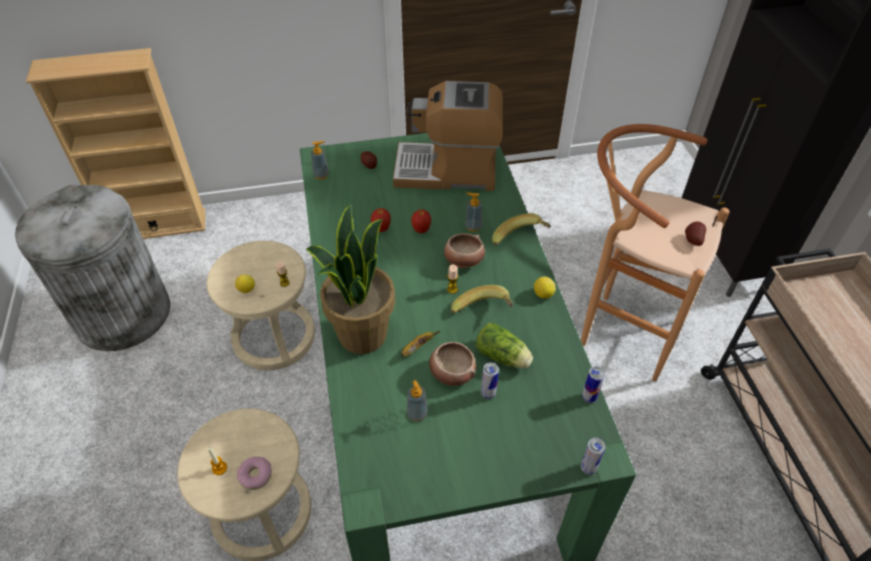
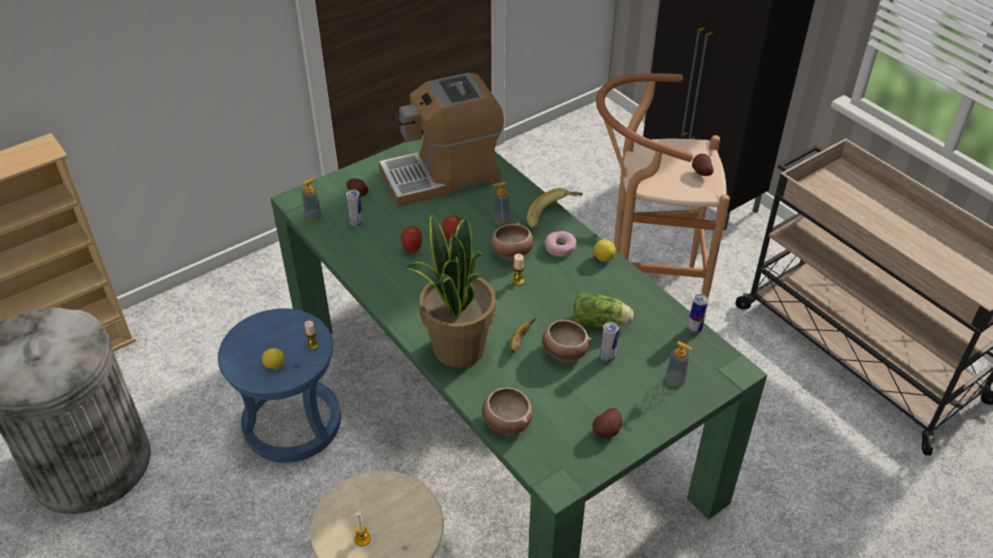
camera: 25 degrees left, 5 degrees down
beige stool [207,241,315,370] -> blue stool [218,308,341,463]
donut [237,457,272,490] -> donut moved to [545,231,577,257]
soap dispenser [407,380,428,422] -> soap dispenser moved to [665,341,692,387]
banana [451,285,513,314] -> none
can [581,438,605,475] -> can moved to [346,189,363,227]
none -> bowl [482,388,532,434]
none -> potato [592,408,623,438]

